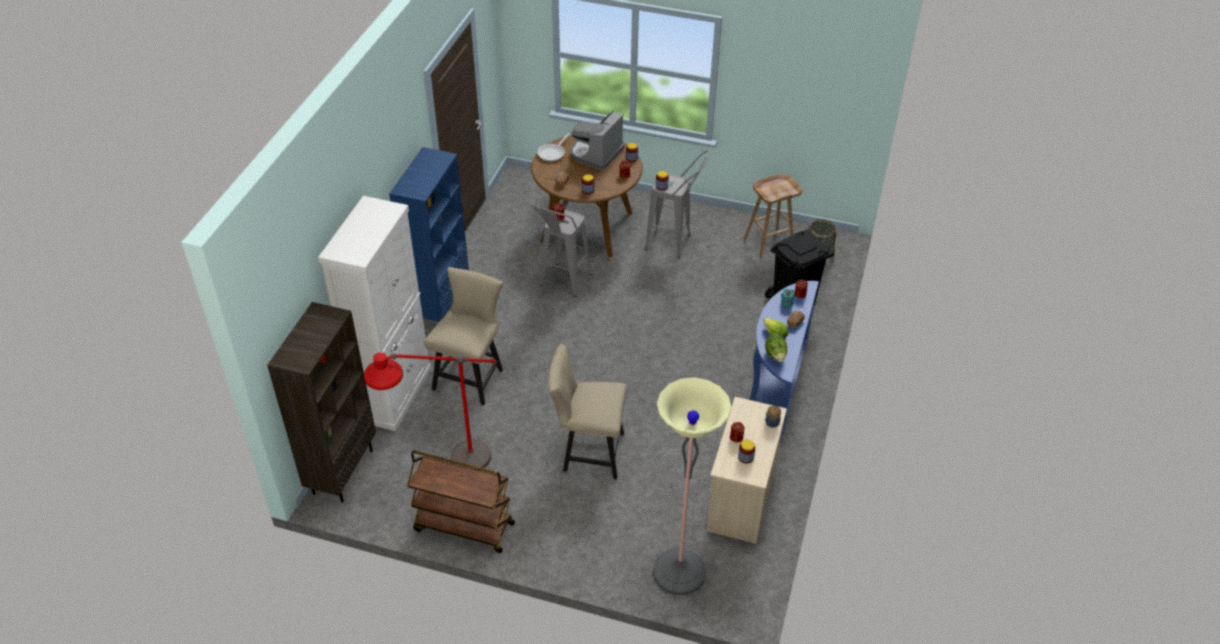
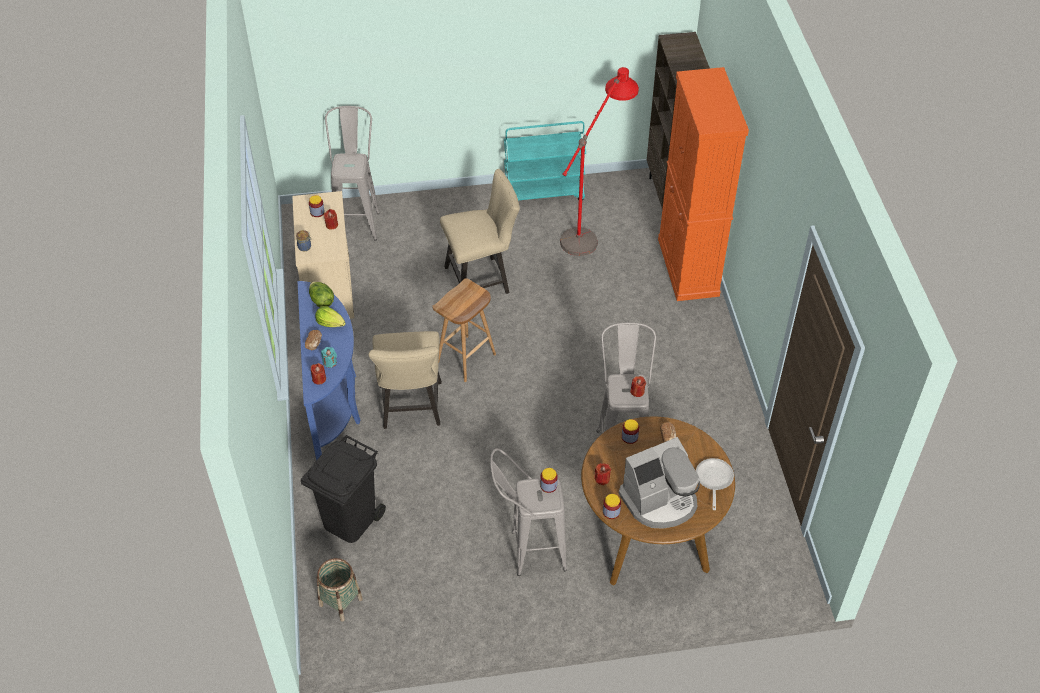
camera: 155 degrees right, 5 degrees up
white cabinet [318,196,431,431] -> orange cabinet [658,67,749,301]
blue bookcase [389,147,469,322] -> none
brown cart [407,450,515,553] -> turquoise cart [504,121,586,200]
beige chair [424,267,503,406] -> beige chair moved to [368,331,442,429]
coffee machine [571,111,625,170] -> coffee machine turned 60 degrees clockwise [618,437,700,529]
floor lamp [653,377,732,595] -> grey stool [325,106,380,241]
brown stool [744,174,803,258] -> brown stool moved to [432,278,496,382]

